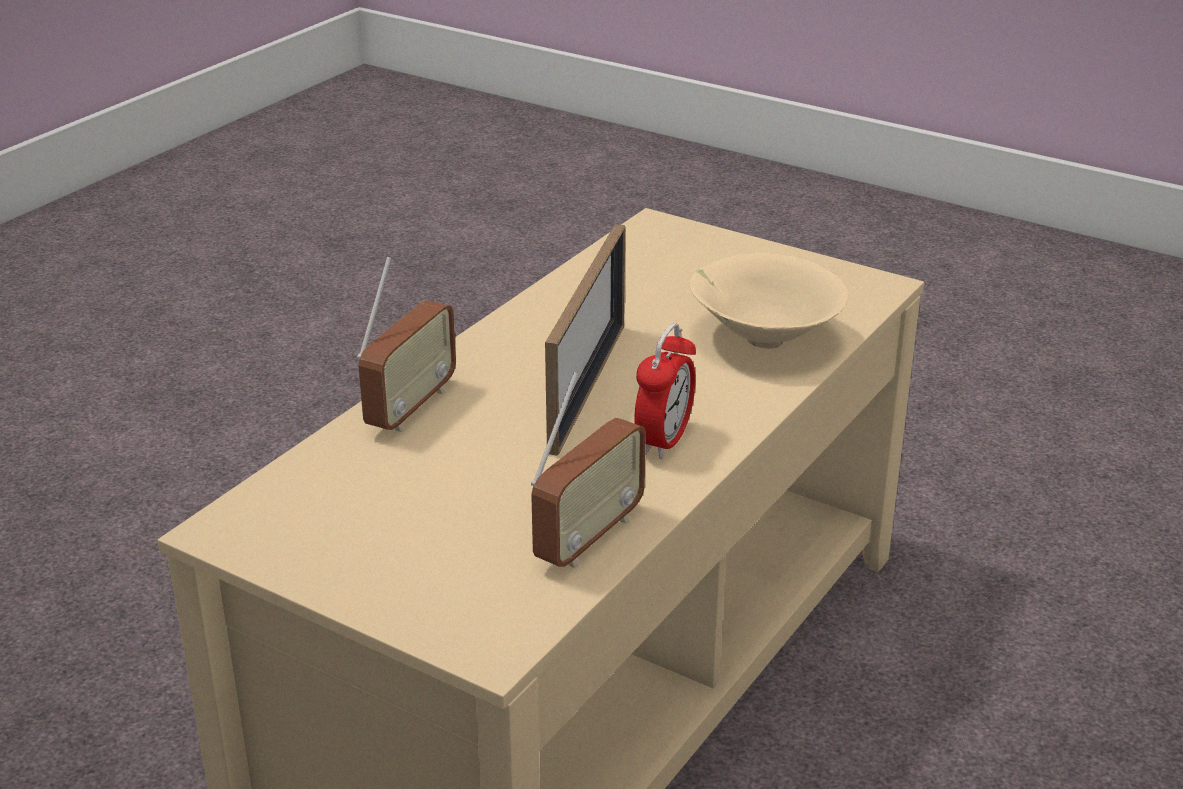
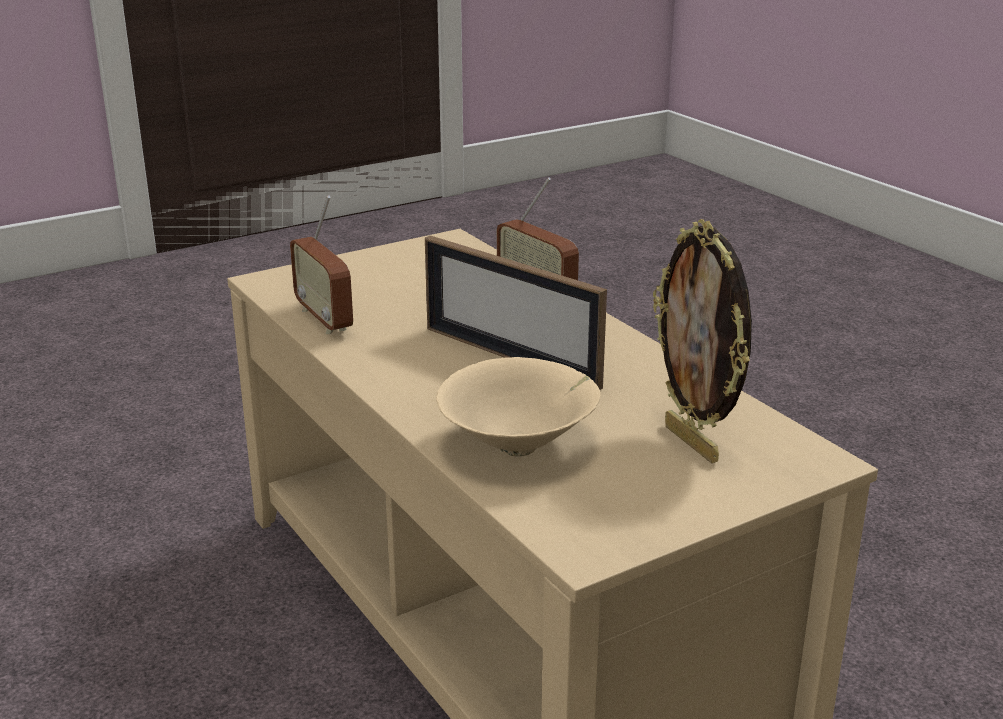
camera: 115 degrees right, 5 degrees down
alarm clock [634,323,696,459] -> none
none -> picture frame [653,219,752,463]

